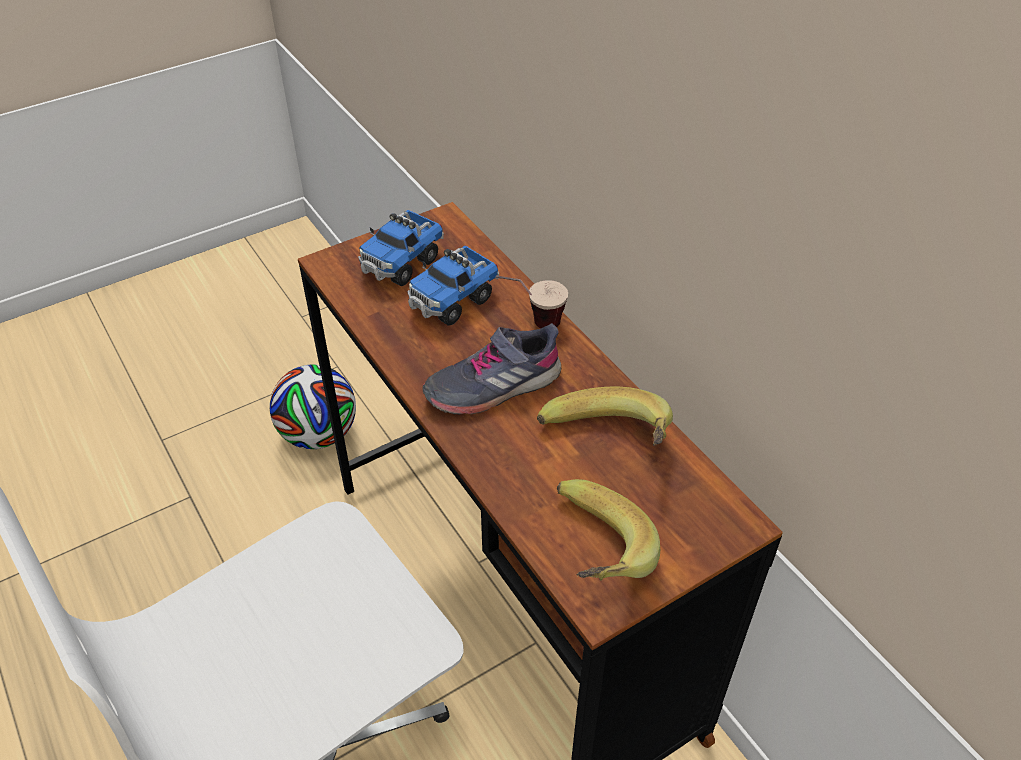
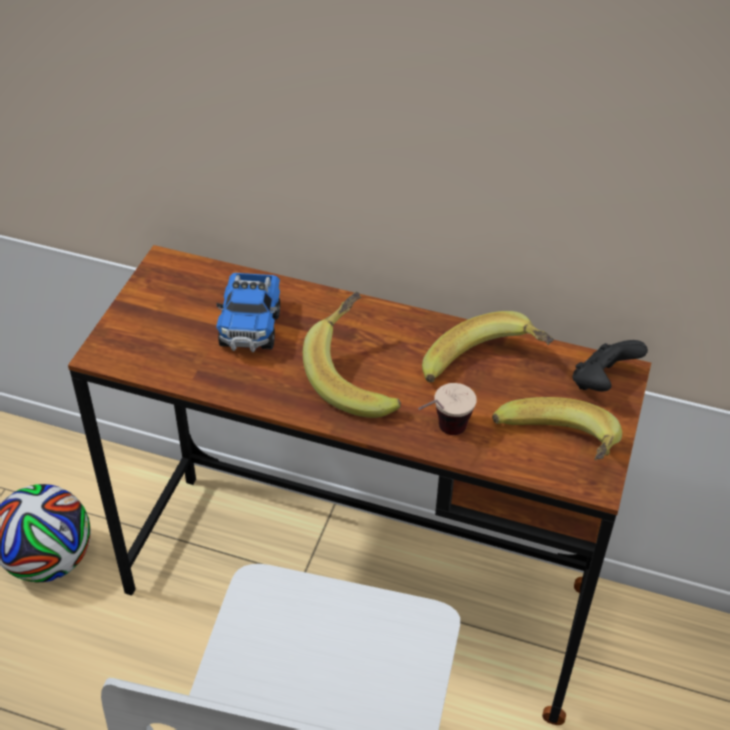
camera: 40 degrees left, 0 degrees up
toy truck [358,210,444,286] -> none
grey shoe [423,323,561,415] -> banana [303,292,401,418]
cup [496,275,568,328] -> cup moved to [418,383,477,435]
none -> black game controller [572,340,648,392]

